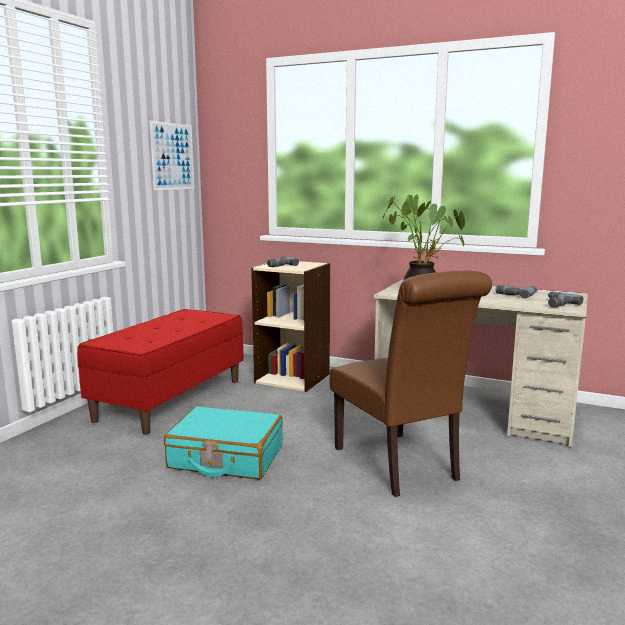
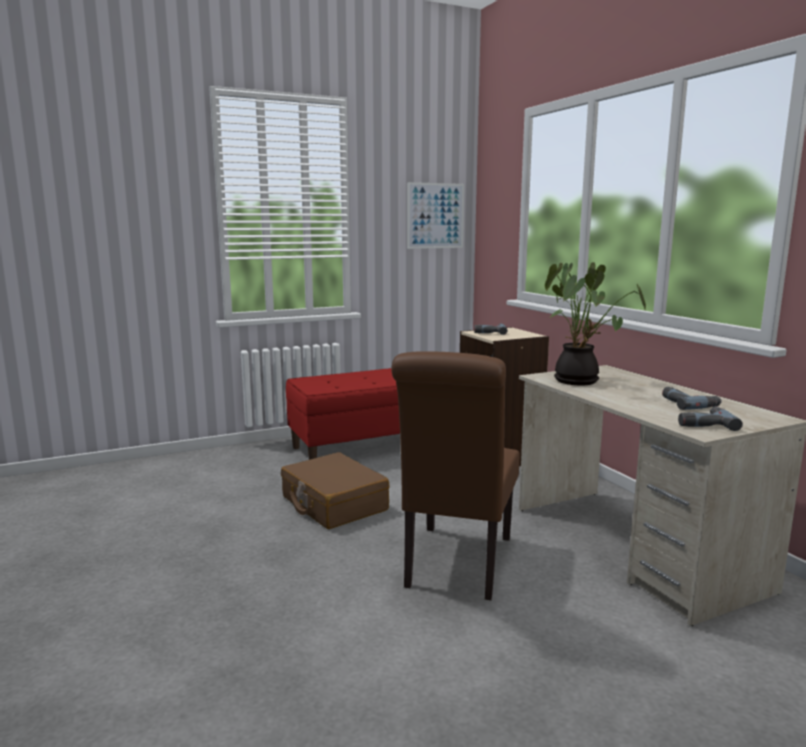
camera: 40 degrees right, 0 degrees up
turquoise suitcase [164,406,283,480] -> brown suitcase [281,452,390,529]

